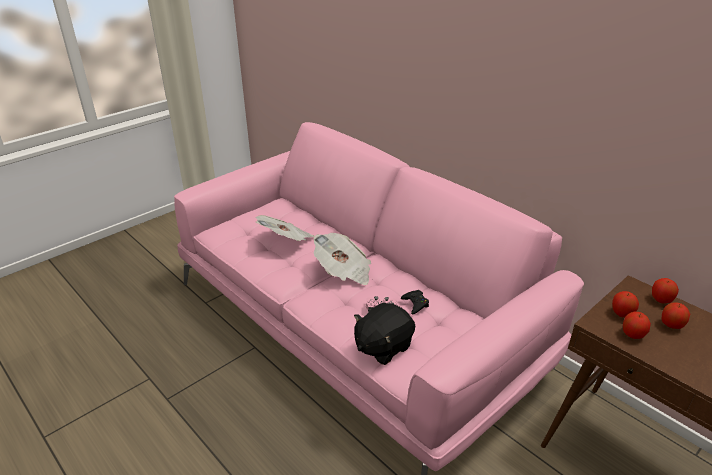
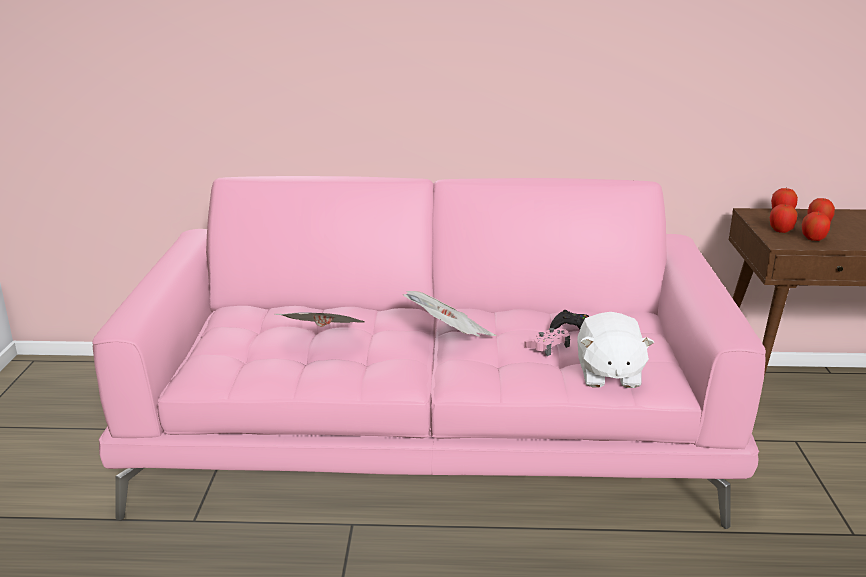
camera: 45 degrees left, 10 degrees down
black plush toy [354,302,415,365] -> white plush toy [577,312,654,388]

